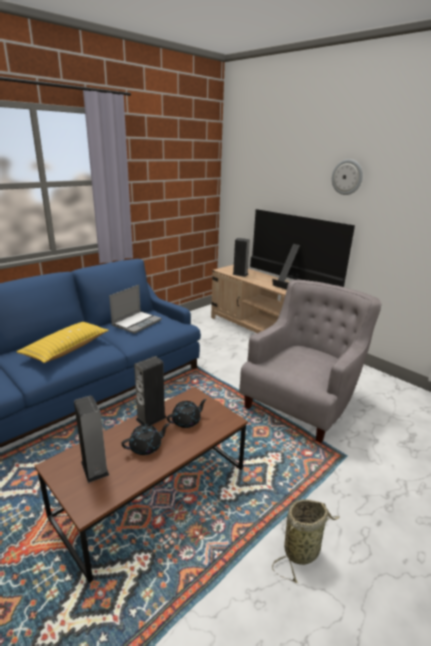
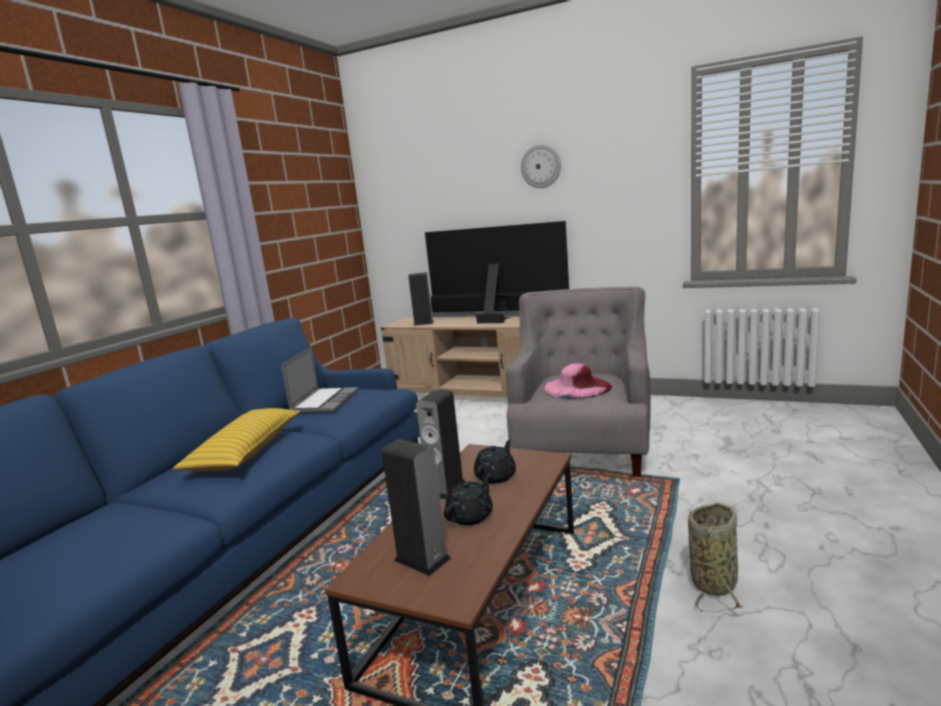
camera: 20 degrees left, 10 degrees down
none -> pink hat [544,363,612,399]

